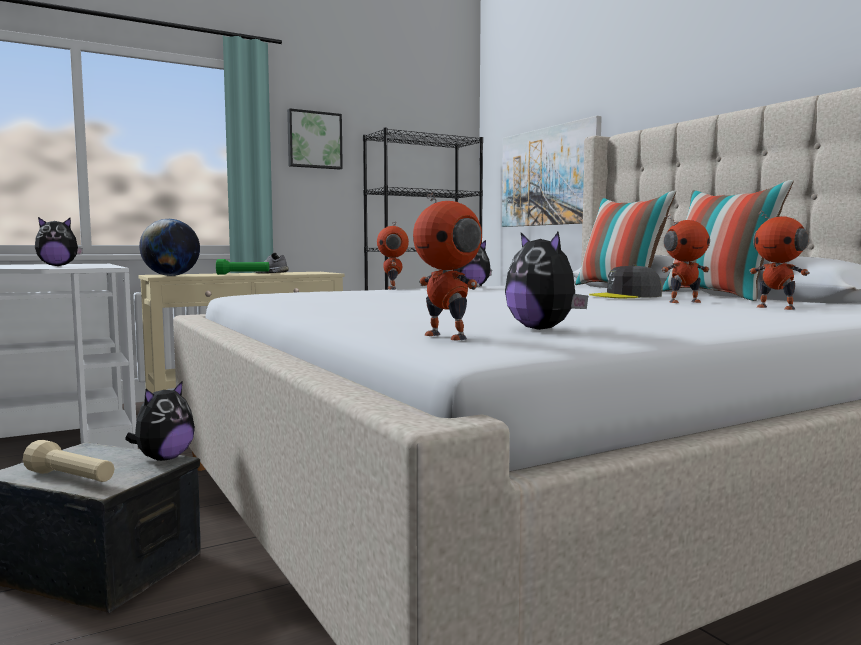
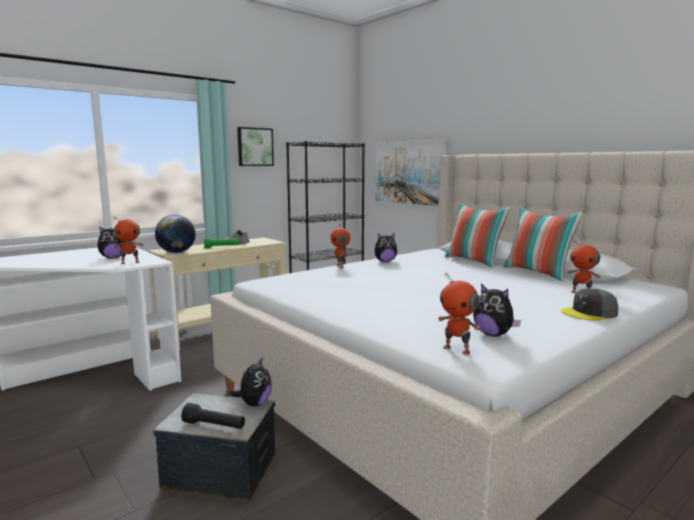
camera: 10 degrees left, 5 degrees up
beige flashlight [23,440,114,482] -> black flashlight [181,403,245,429]
grey cap [589,264,662,298] -> grey cap moved to [561,288,618,320]
toy robot [661,213,710,303] -> toy robot moved to [113,216,144,264]

